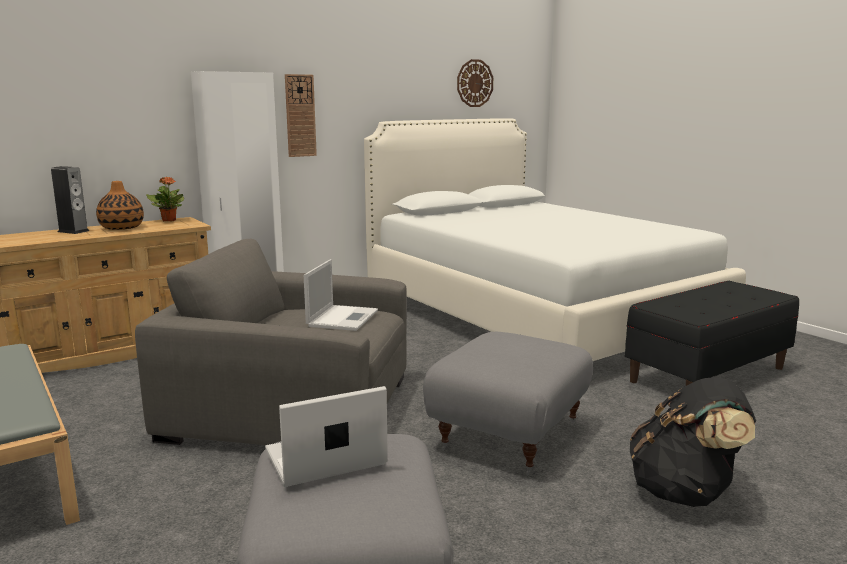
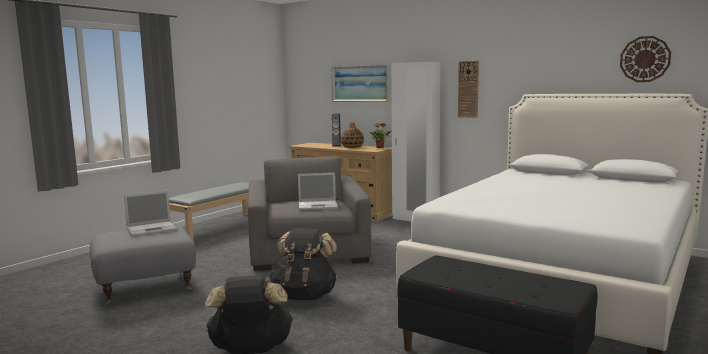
camera: 70 degrees right, 5 degrees down
laptop [265,386,388,487] -> laptop turned 105 degrees clockwise [124,190,178,236]
grey ottoman [423,332,593,476] -> black backpack [270,228,337,300]
none -> picture [331,65,389,102]

